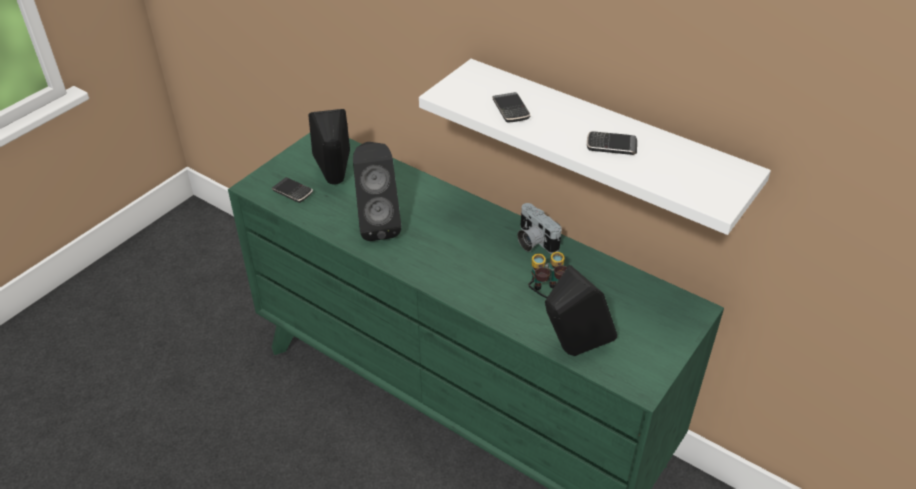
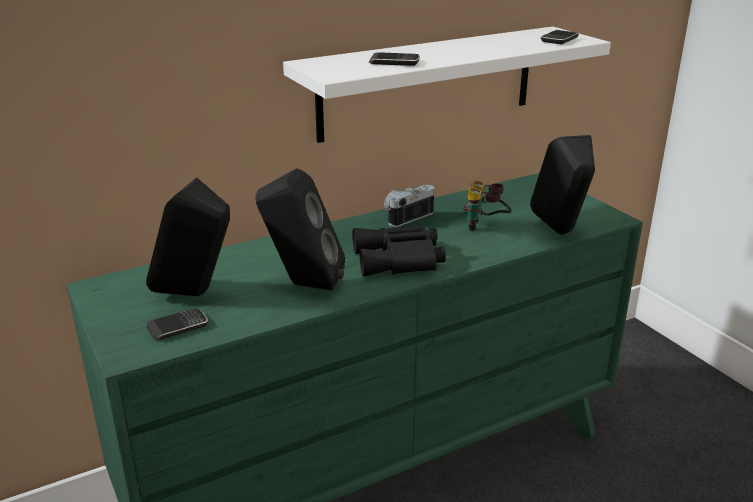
camera: 65 degrees left, 15 degrees down
camera [517,203,562,254] -> camera turned 150 degrees clockwise [384,185,434,227]
phone [587,131,637,155] -> phone moved to [541,30,579,44]
none -> black binoculars [352,225,446,276]

